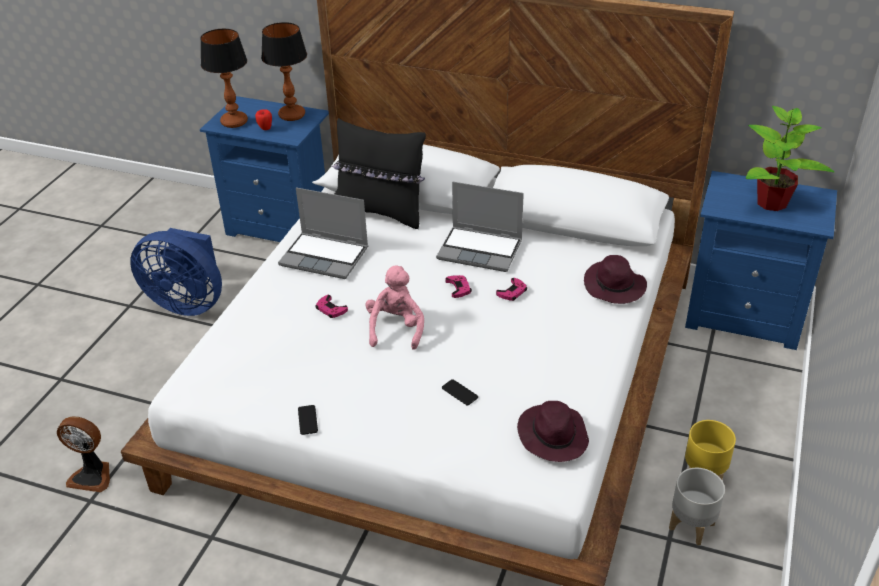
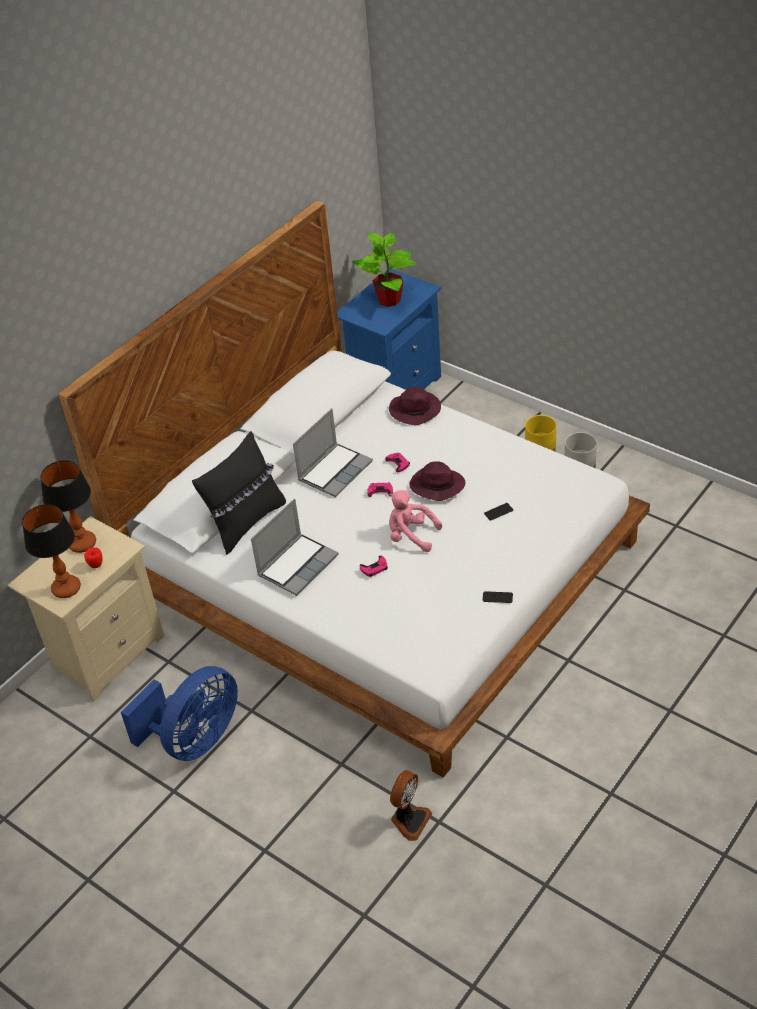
camera: 70 degrees left, 5 degrees up
blue nightstand [200,96,329,242] -> beige nightstand [8,516,164,702]
purple hat [517,401,589,462] -> purple hat moved to [409,461,465,501]

